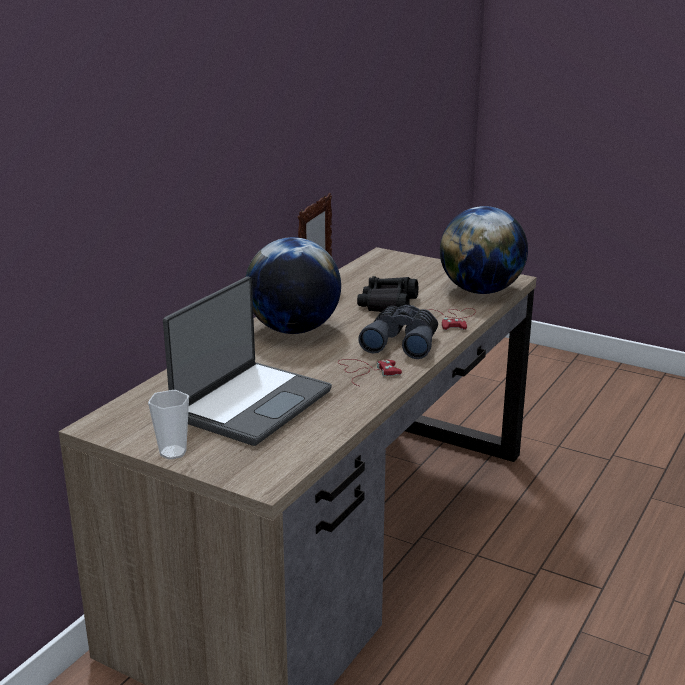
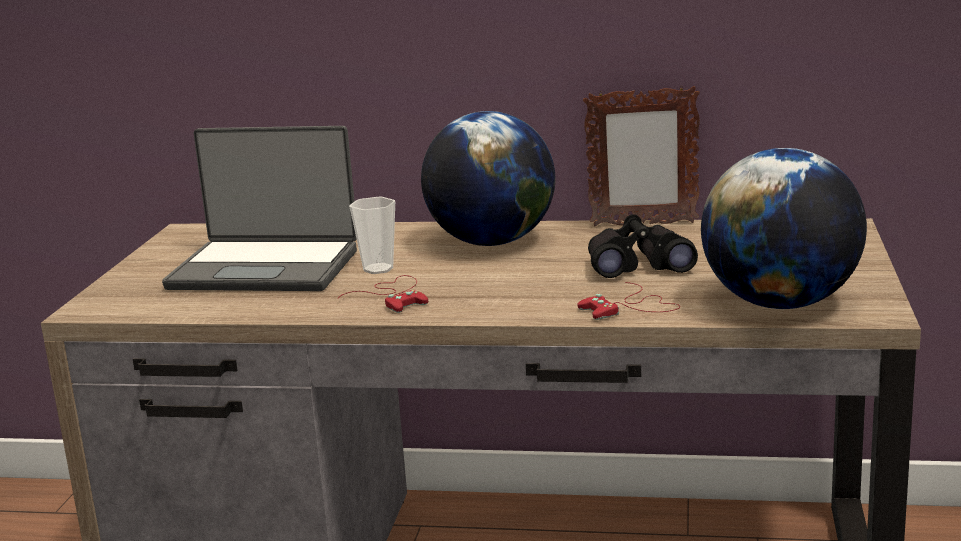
camera: 70 degrees right, 5 degrees down
cup [148,390,189,459] -> cup moved to [349,197,395,274]
grey binoculars [358,305,438,359] -> none

